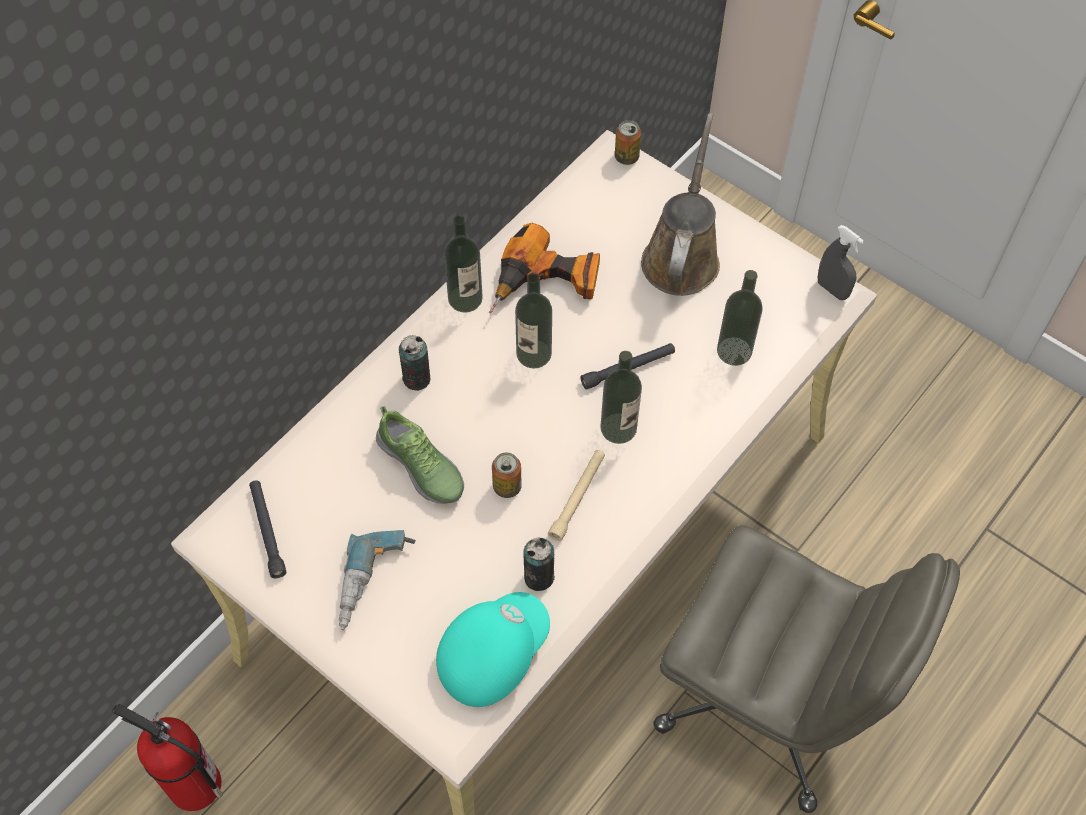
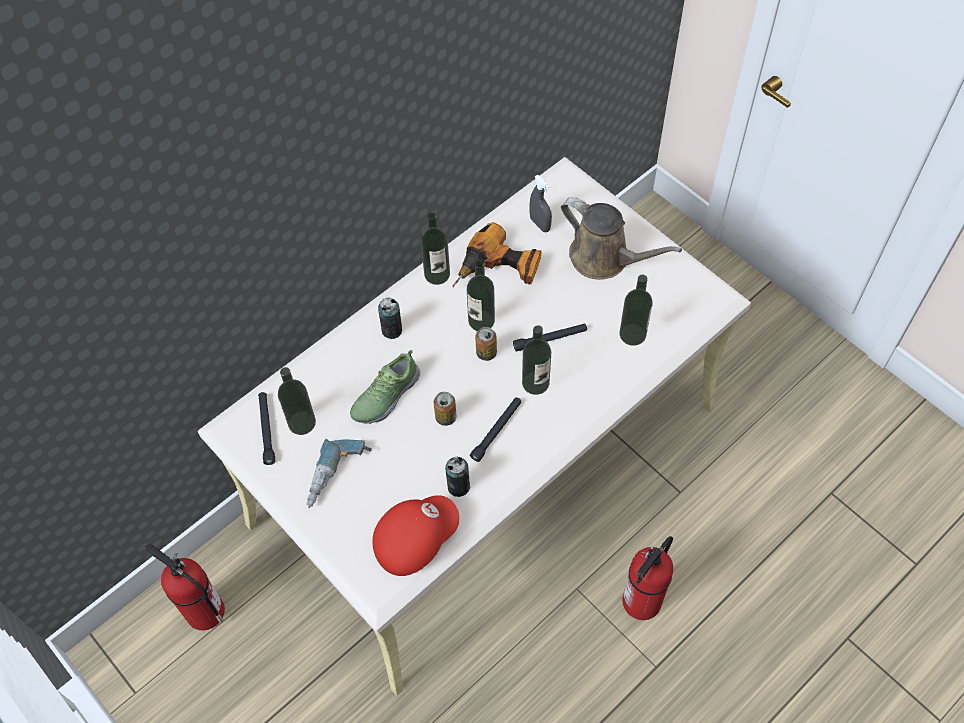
camera: 10 degrees right, 0 degrees up
shoe [376,406,464,504] -> shoe turned 75 degrees clockwise [350,350,420,424]
turquoise cap [436,592,550,707] -> red cap [372,495,459,576]
beige flashlight [548,450,605,541] -> black flashlight [470,397,522,462]
can [615,120,641,165] -> can moved to [475,327,497,361]
brown watering can [641,113,720,296] -> brown watering can turned 105 degrees clockwise [561,197,682,280]
grey office chair [653,525,960,813] -> fire extinguisher [623,536,673,620]
grey spray bottle [818,225,864,300] -> grey spray bottle moved to [529,175,552,232]
none -> bottle [278,367,316,435]

